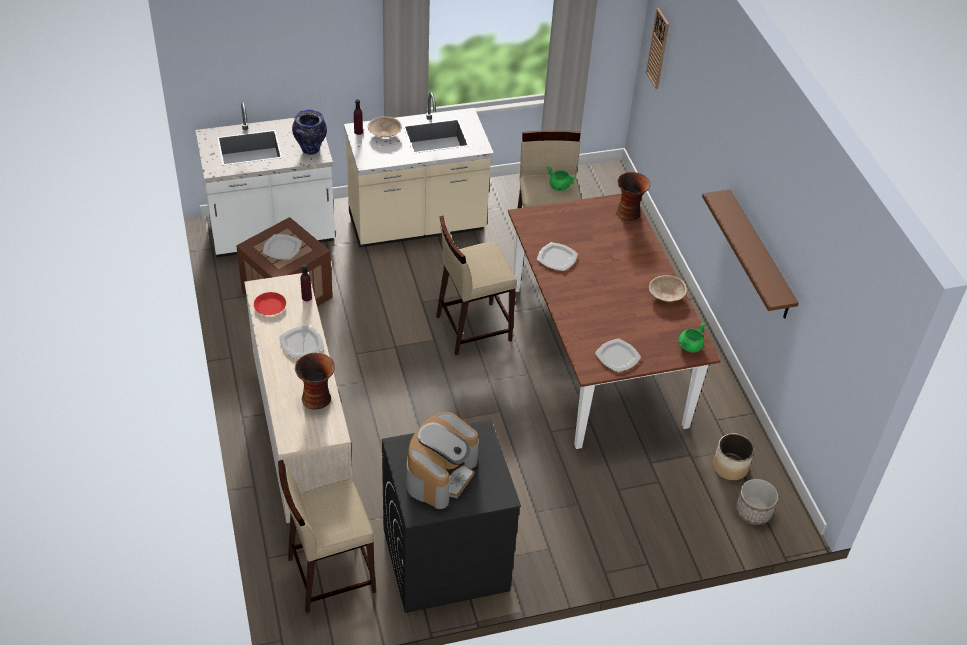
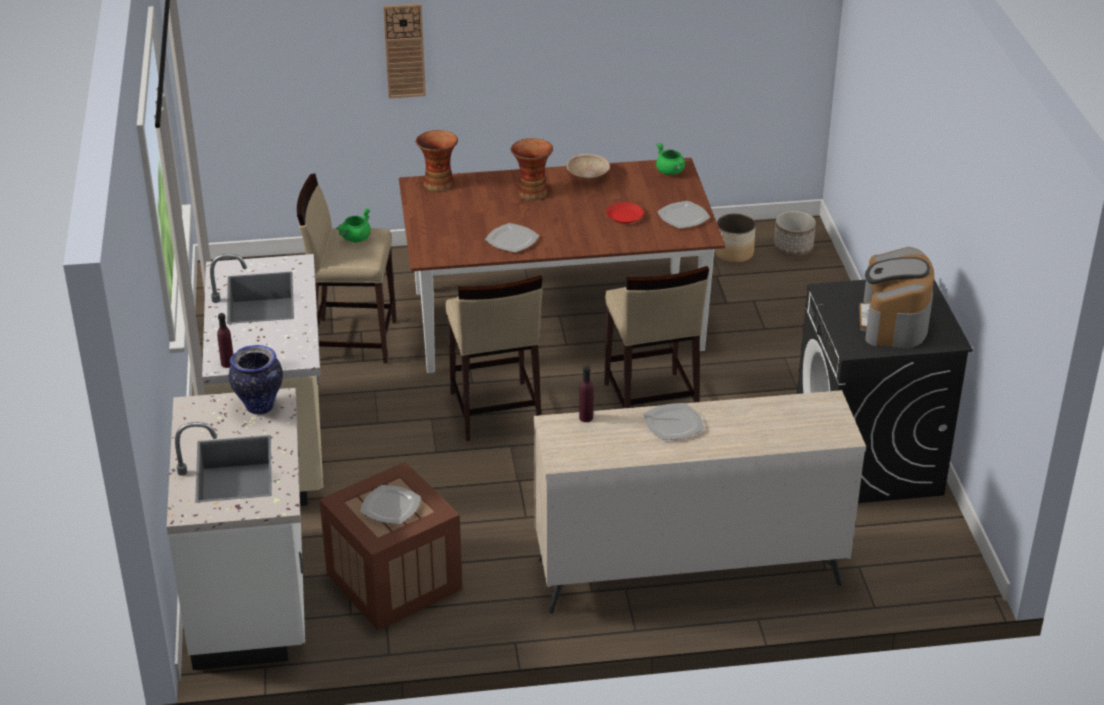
camera: 80 degrees left, 10 degrees down
red plate [254,292,286,315] -> red plate moved to [606,202,644,223]
beige stool [278,460,376,613] -> beige stool moved to [604,266,709,408]
vase [295,353,335,410] -> vase moved to [511,138,553,200]
beige bowl [368,116,402,137] -> none
coffee machine [406,412,479,509] -> coffee machine turned 120 degrees counterclockwise [859,247,934,348]
wall clock [646,8,669,89] -> wall clock moved to [383,4,426,98]
brown shelf [702,189,799,319] -> none

